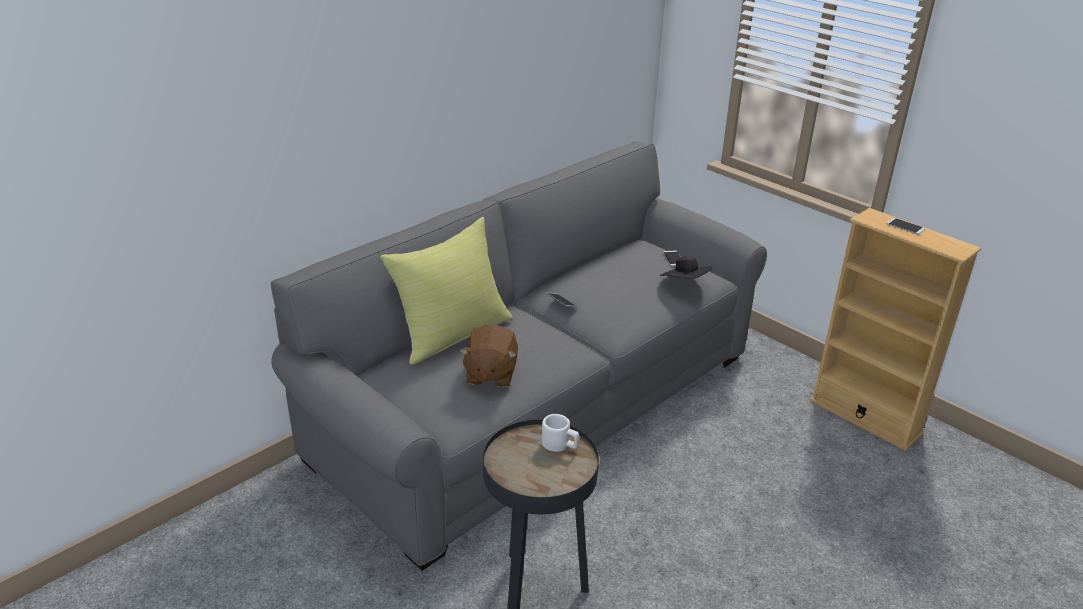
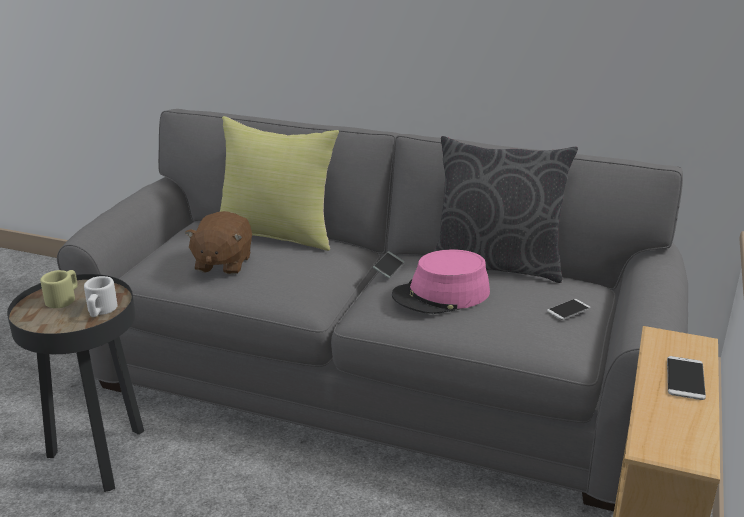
camera: 65 degrees right, 5 degrees down
brown plush toy [459,325,518,387] -> brown plush toy turned 60 degrees counterclockwise [185,211,252,275]
black hat [660,256,712,279] -> none
none -> beige mug [40,270,78,308]
none -> pink hat [392,249,490,314]
none -> grey pillow [433,136,578,283]

